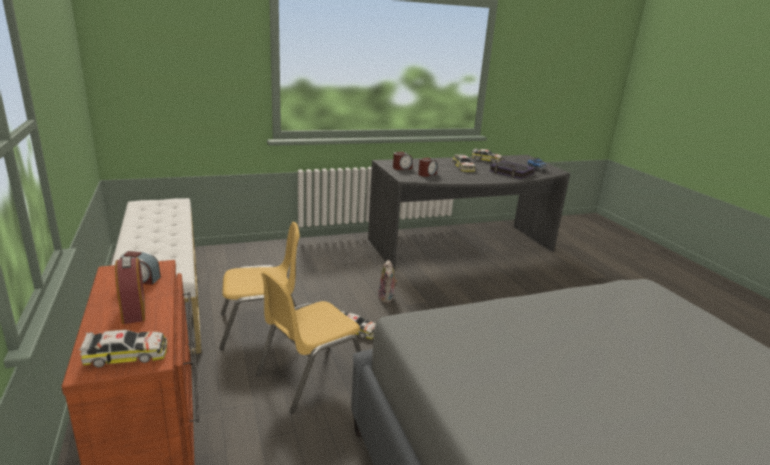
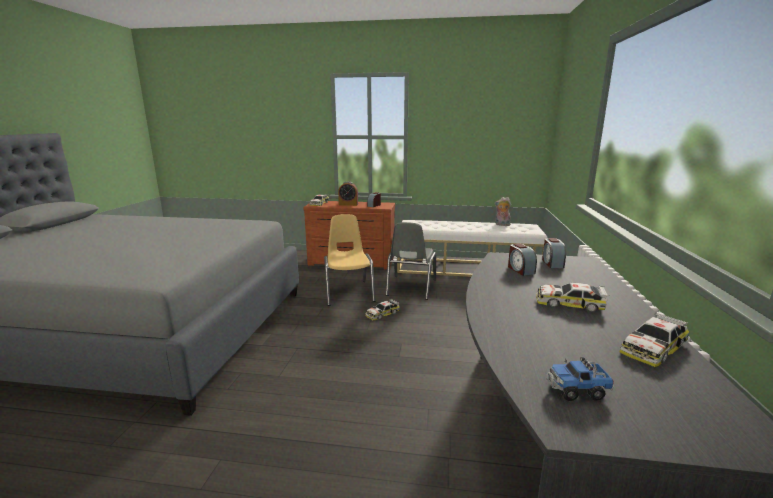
camera: 120 degrees right, 5 degrees down
yellow chair [219,222,300,350] -> grey chair [386,222,436,300]
plush toy [378,260,398,303] -> plush toy moved to [495,197,511,226]
book [489,160,535,179] -> none

